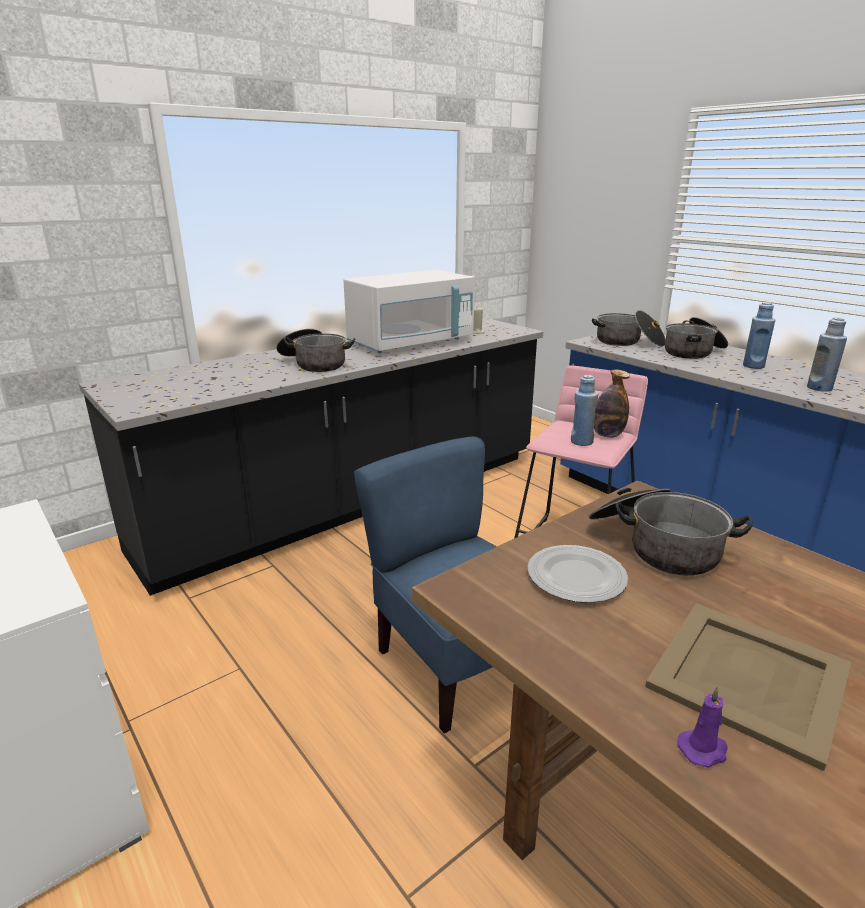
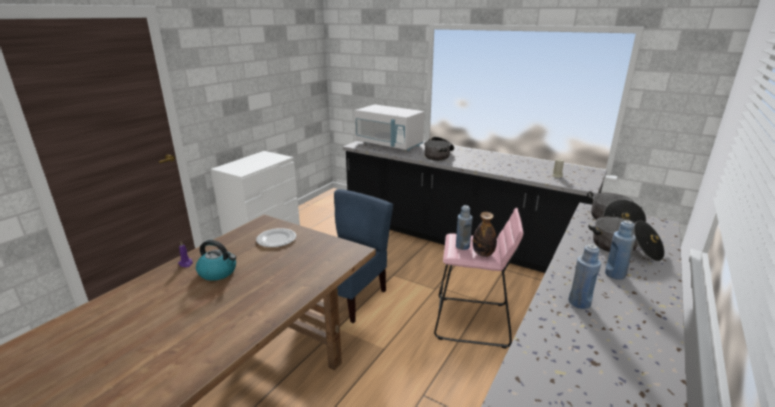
camera: 70 degrees right, 0 degrees up
white microwave [343,270,475,353] -> white microwave moved to [355,105,424,151]
cooking pot [589,488,753,575] -> none
beige tray [645,603,852,771] -> kettle [196,240,236,281]

